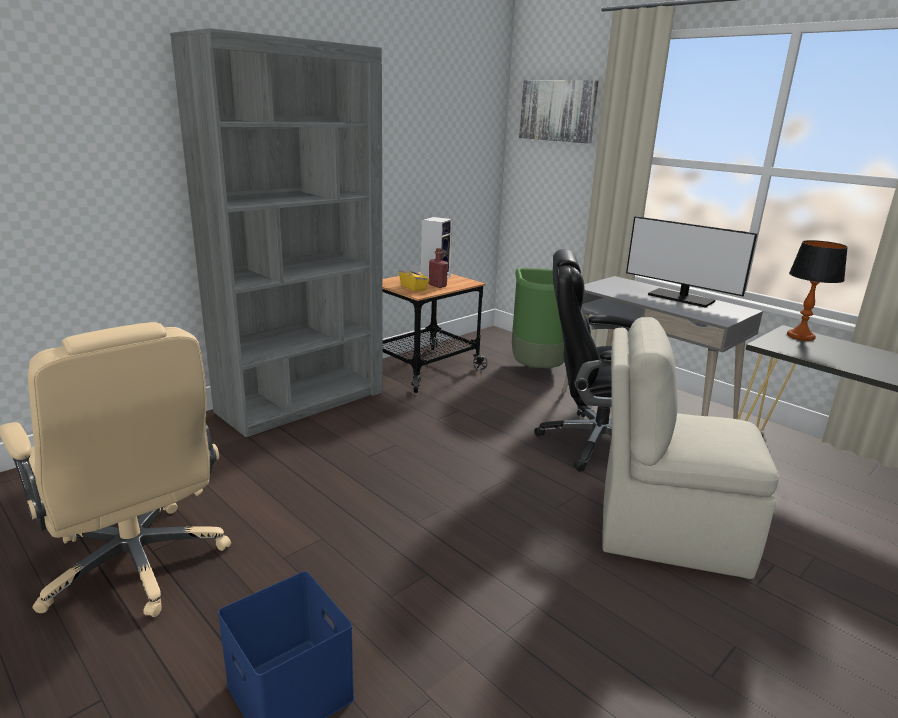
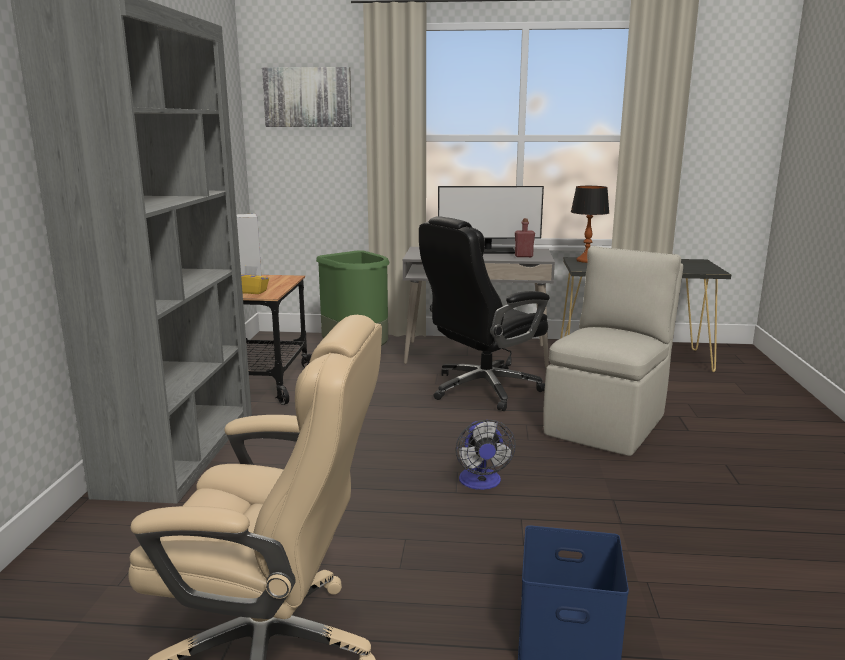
camera: 40 degrees left, 5 degrees down
red bottle [429,248,448,288] -> red bottle moved to [515,218,535,257]
beige chair [602,317,779,579] -> beige chair turned 150 degrees clockwise [543,246,683,456]
none -> fan [455,420,516,490]

